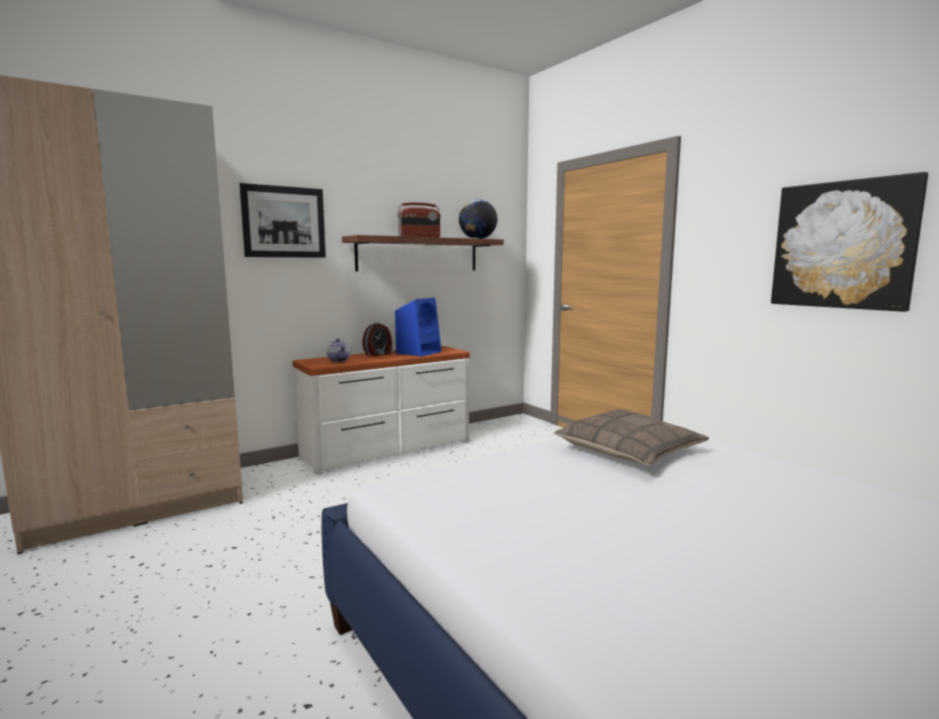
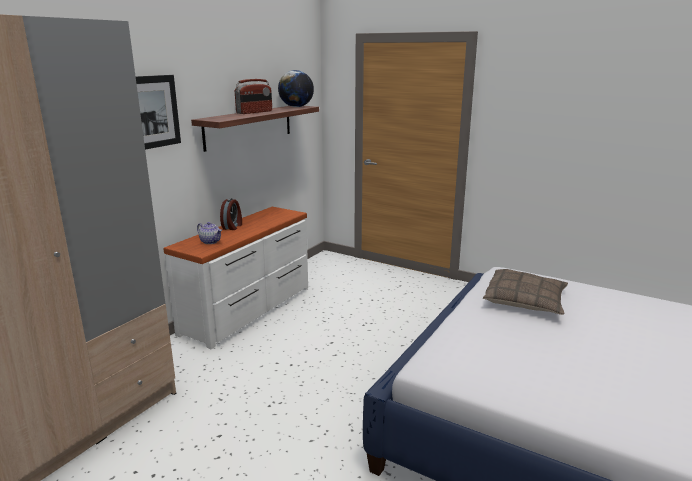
camera: 25 degrees left, 10 degrees up
blue speaker [395,297,441,356] -> none
picture [771,172,928,312] -> none

